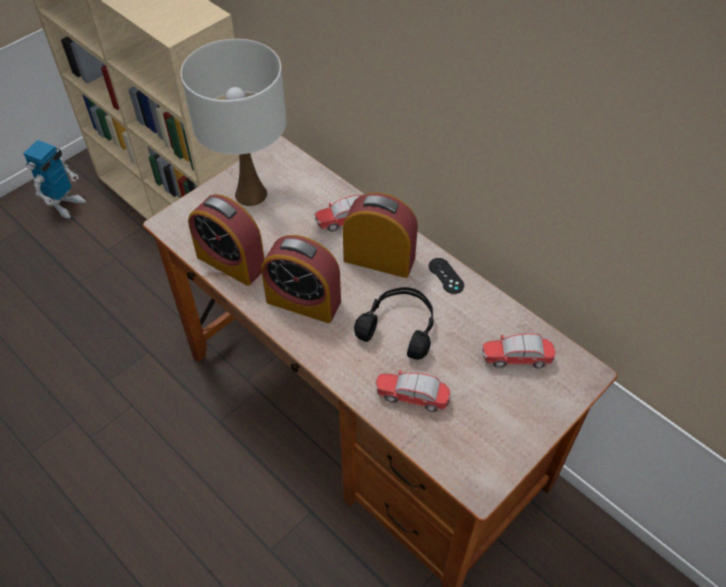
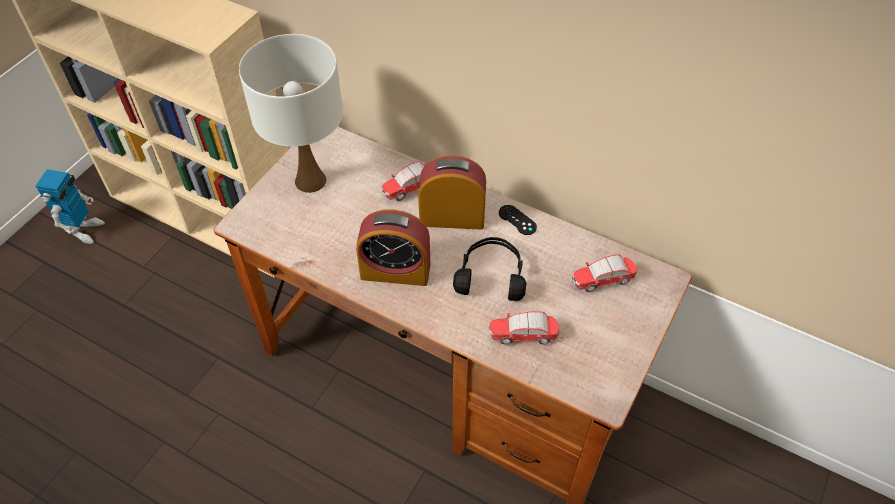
camera: 15 degrees left, 0 degrees up
alarm clock [188,194,265,286] -> none

